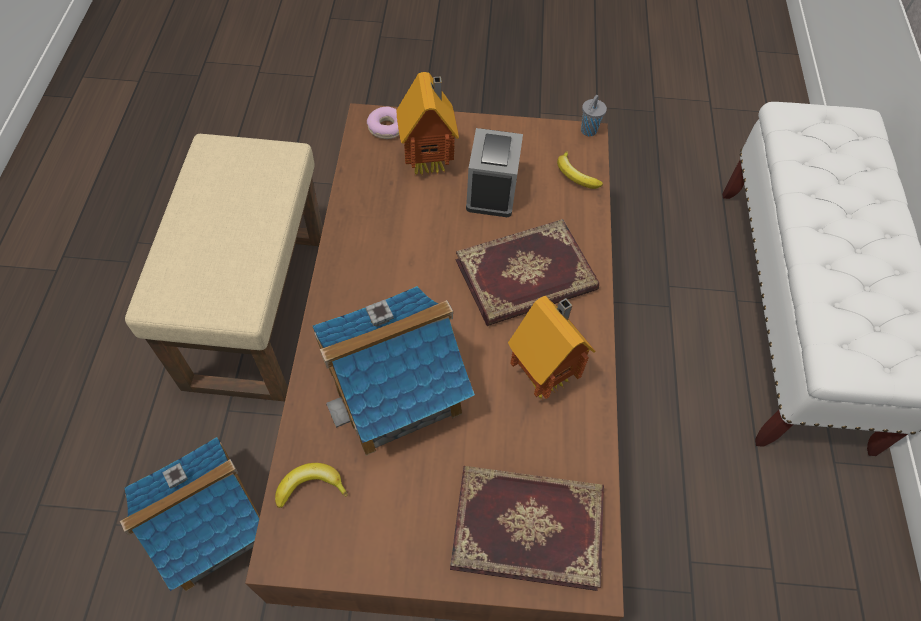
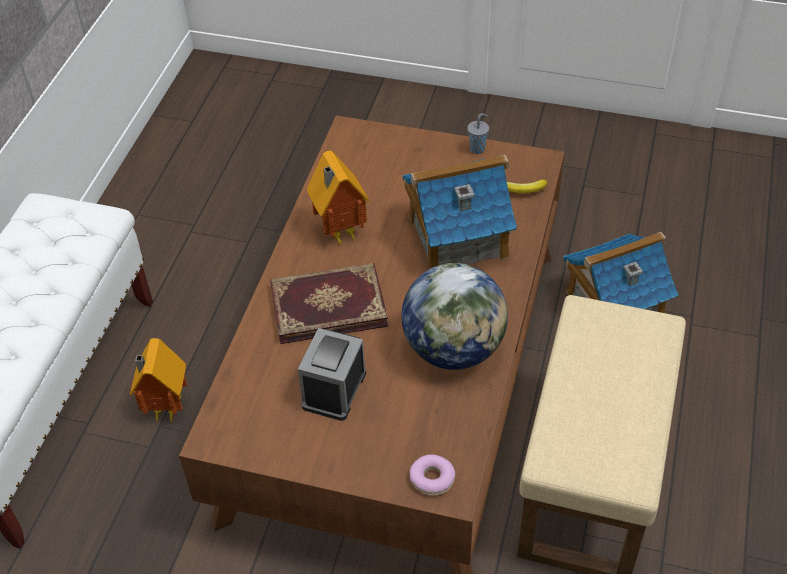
camera: 165 degrees left, 10 degrees down
toy house [397,72,459,175] -> toy house moved to [130,338,187,421]
book [450,466,604,591] -> none
banana [557,151,603,189] -> none
grey cup [581,95,607,136] -> grey cup moved to [467,113,489,154]
none -> globe [401,263,508,370]

